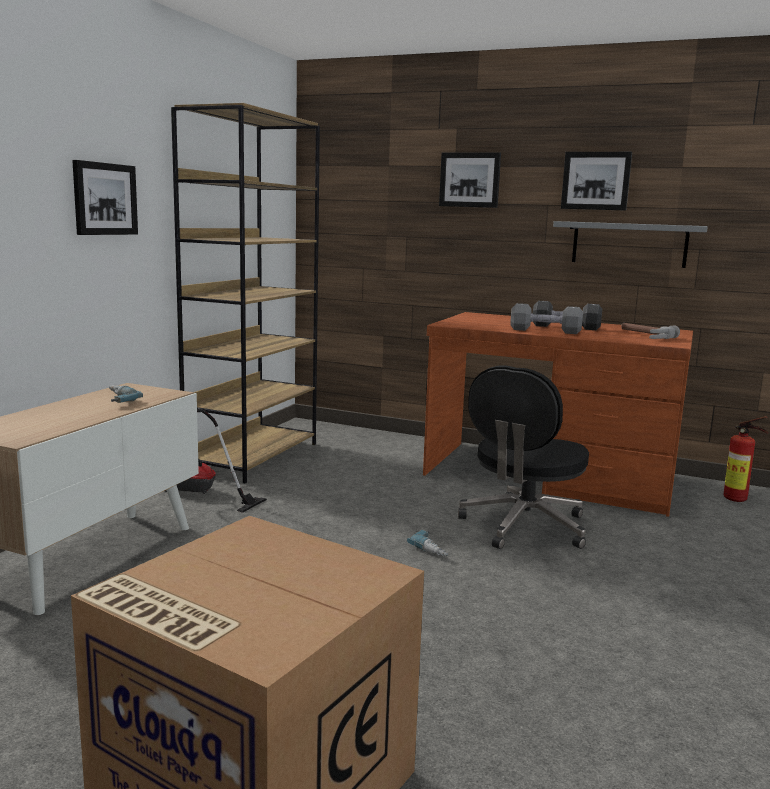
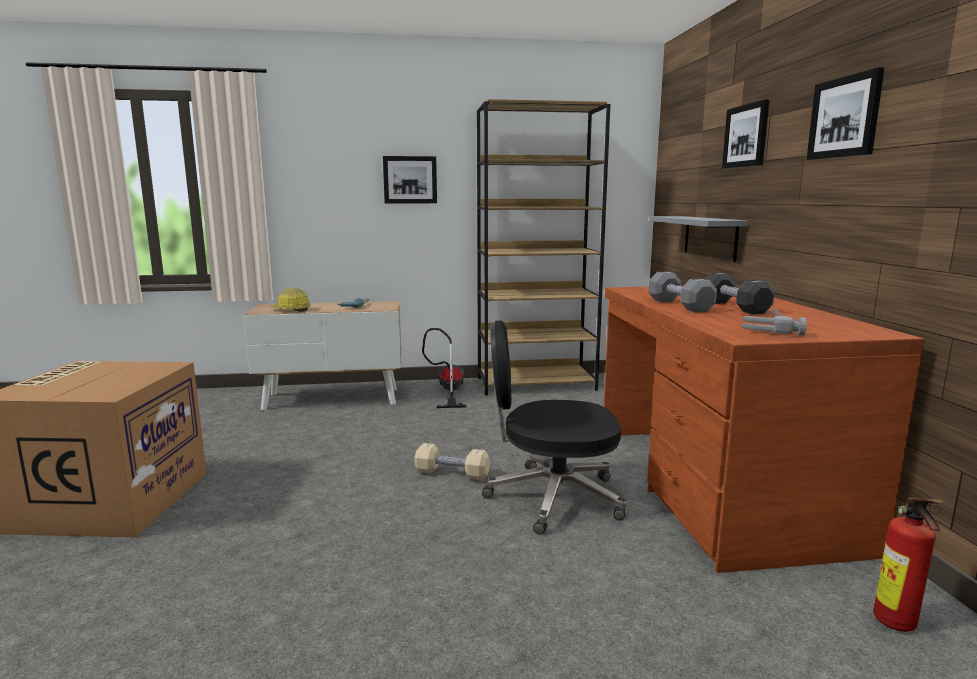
camera: 60 degrees right, 0 degrees up
power drill [407,530,449,557] -> beige dumbbell [414,443,490,481]
grey shelf [553,221,708,268] -> grey shelf moved to [649,216,748,262]
none -> hard hat [270,288,311,312]

